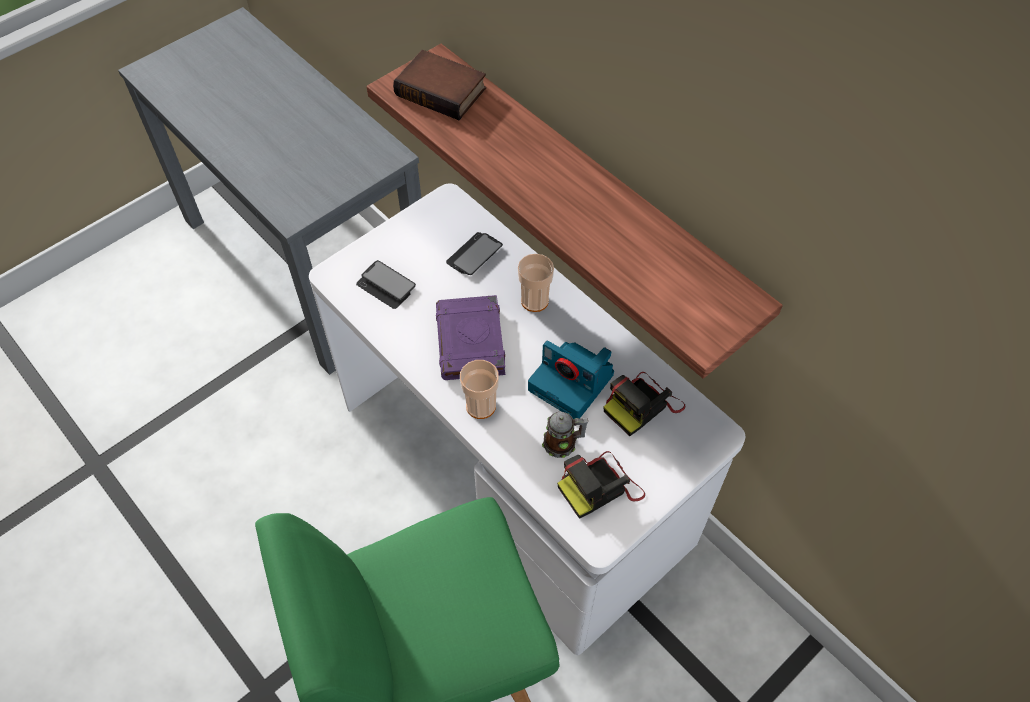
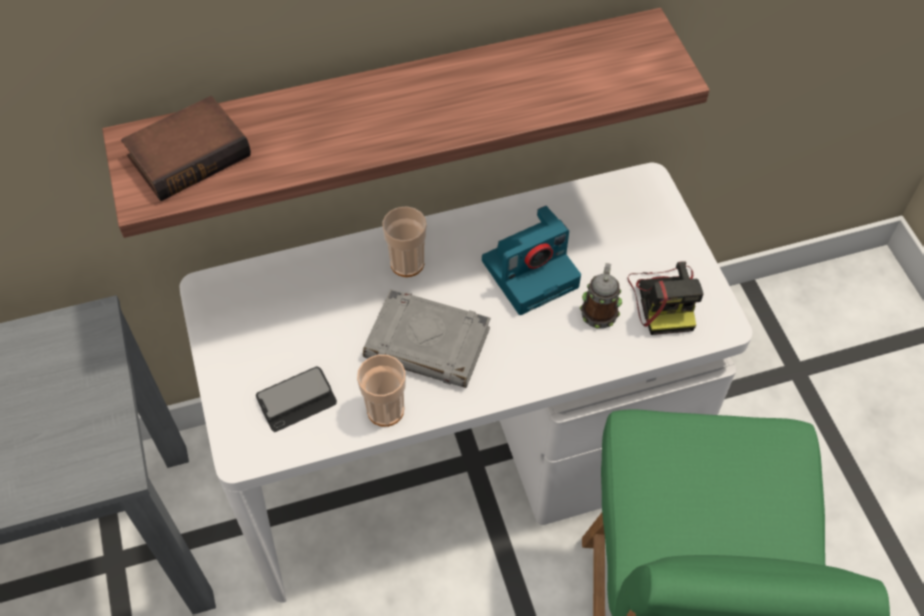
camera: 65 degrees left, 0 degrees up
purple book [436,295,505,380] -> grey book [363,289,490,388]
phone [446,232,503,275] -> none
cup [460,360,499,419] -> cup moved to [357,355,406,427]
camera [604,372,686,436] -> none

